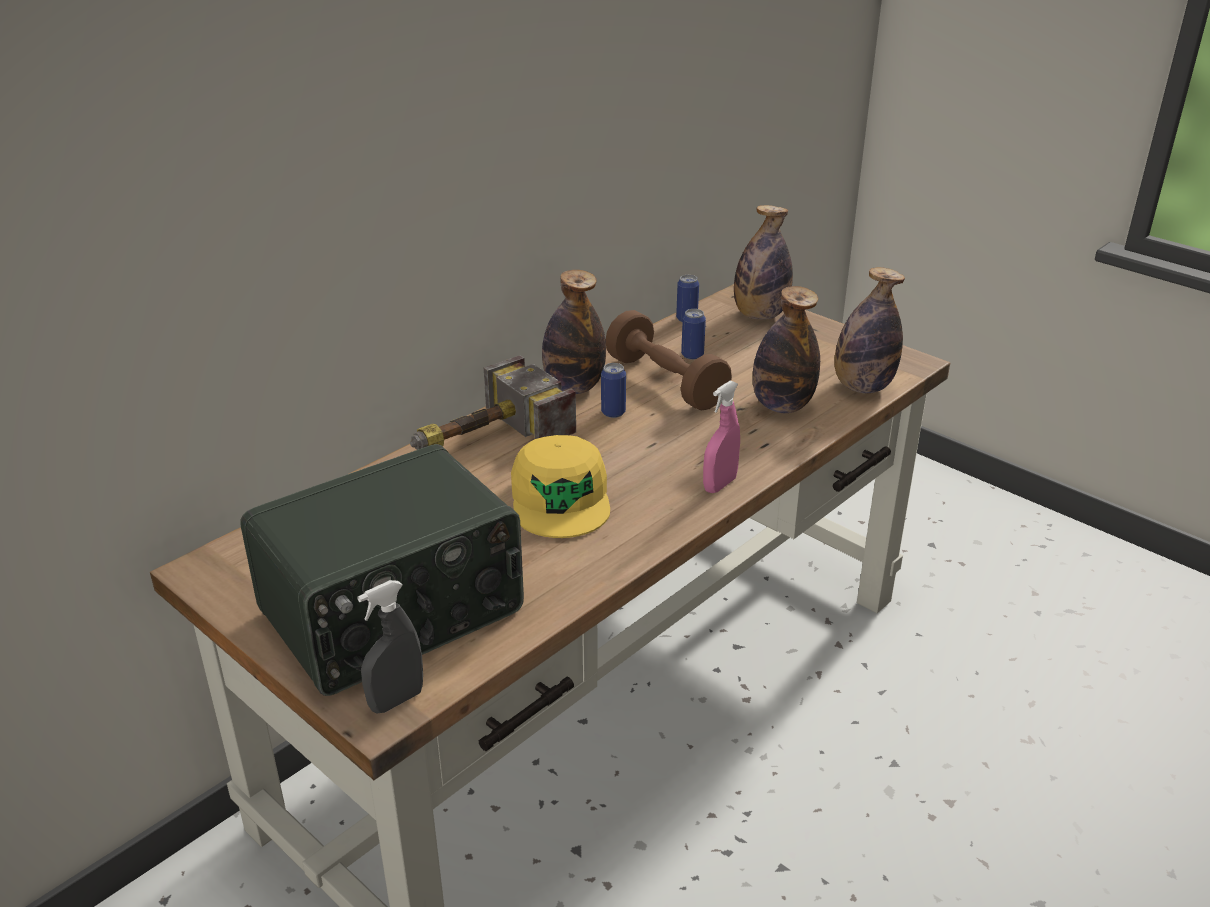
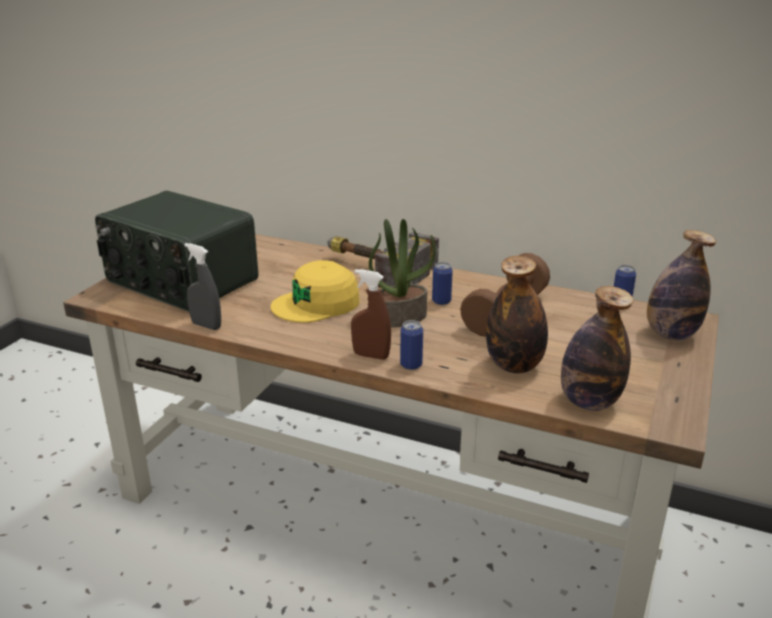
camera: 70 degrees right, 5 degrees down
grey spray bottle [357,580,423,713] -> grey spray bottle moved to [184,243,221,330]
bottle [542,270,606,394] -> none
can [681,309,706,360] -> can moved to [400,320,423,370]
pink spray bottle [703,381,740,493] -> brown spray bottle [351,269,391,360]
none -> potted plant [369,219,436,328]

